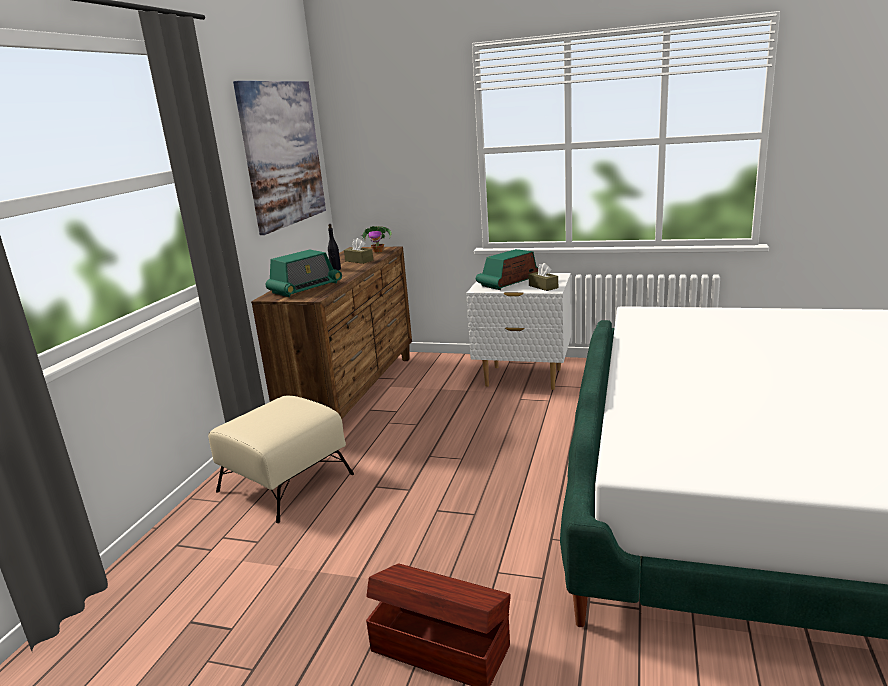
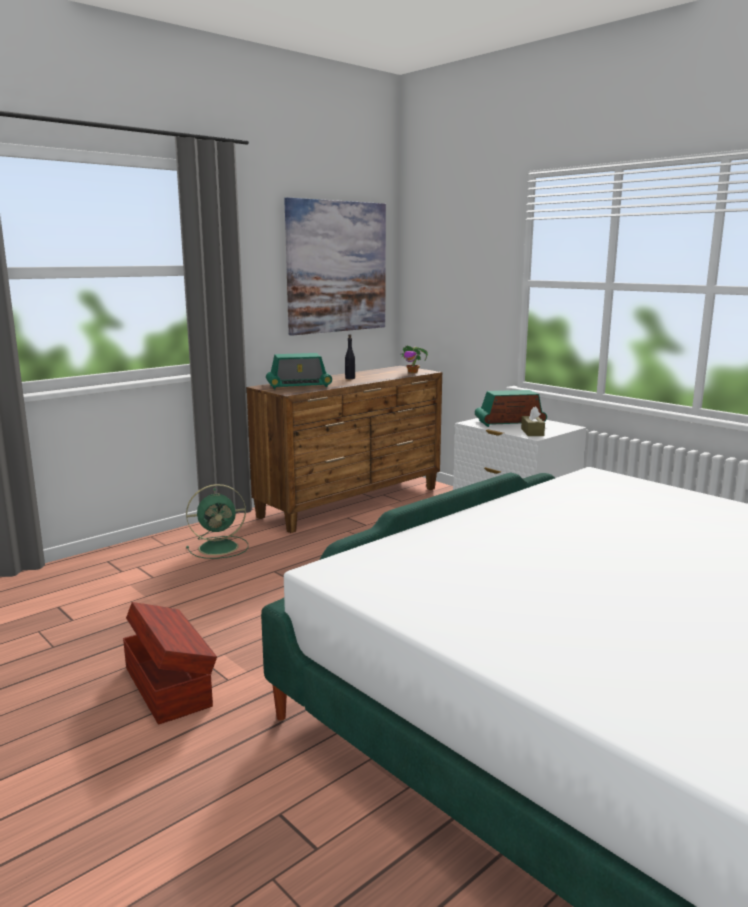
camera: 30 degrees right, 5 degrees down
beige ottoman [208,396,354,523] -> green fan [186,484,248,559]
brown tissue box [344,238,373,264] -> none

